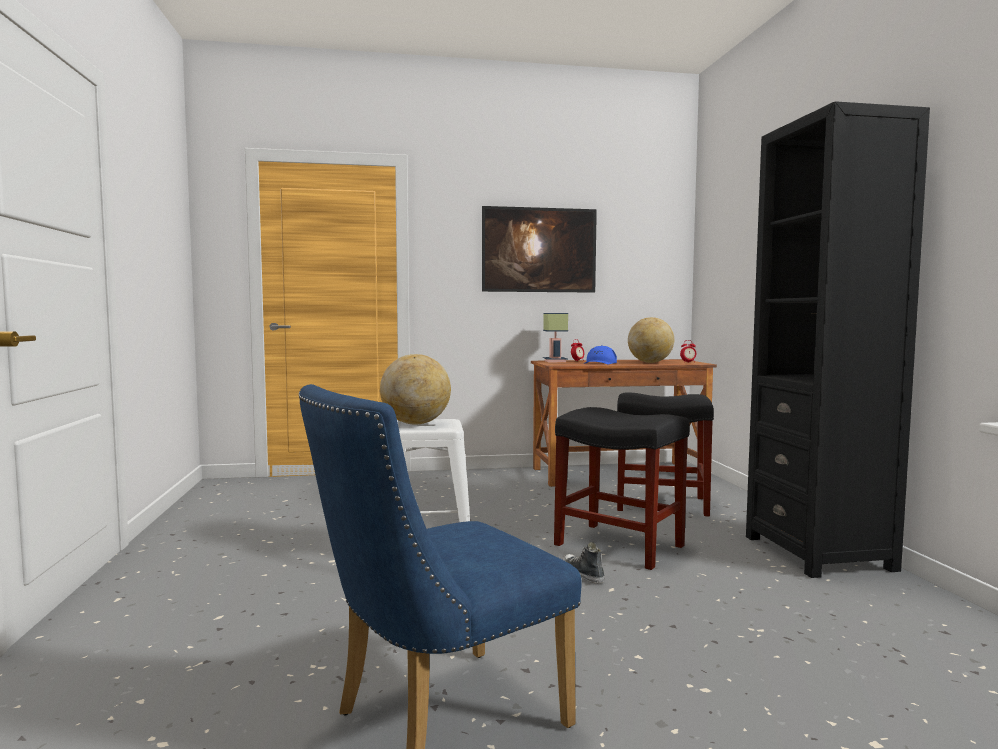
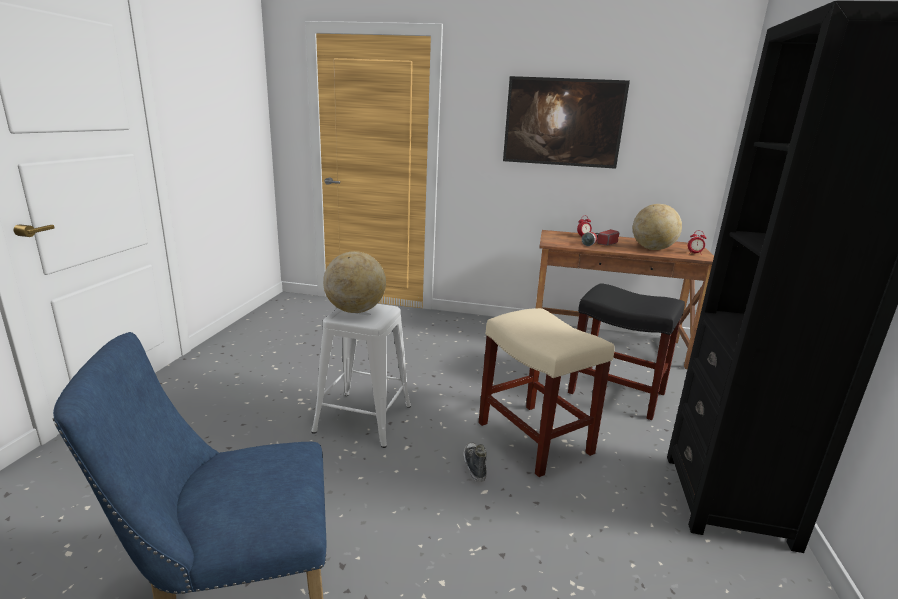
camera: 20 degrees right, 15 degrees up
table lamp [543,313,568,362] -> none
black stool [554,407,690,570] -> beige stool [479,308,614,477]
blue cap [584,345,617,364] -> flashlight [581,229,619,246]

